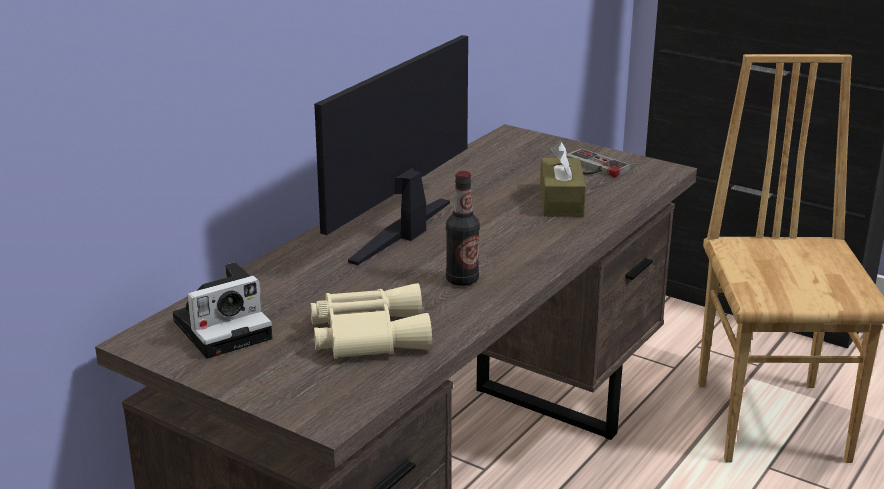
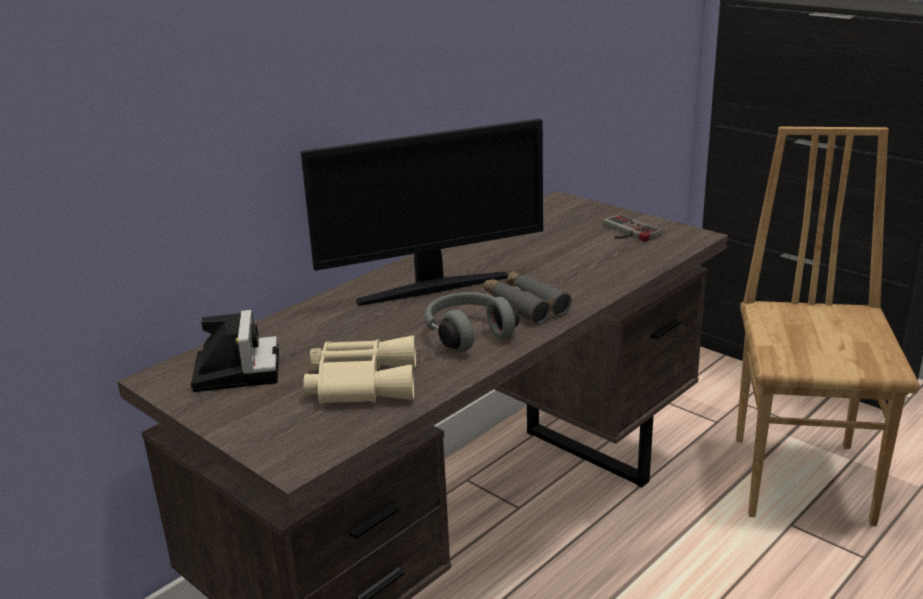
camera: 10 degrees right, 0 degrees up
camera [173,262,272,359] -> camera turned 75 degrees counterclockwise [191,310,279,392]
monitor [314,35,468,265] -> monitor turned 150 degrees counterclockwise [301,119,543,306]
bottle [446,171,480,286] -> grey headphones [424,292,519,352]
brown tissue box [540,142,586,217] -> none
none -> grey binoculars [483,272,571,324]

